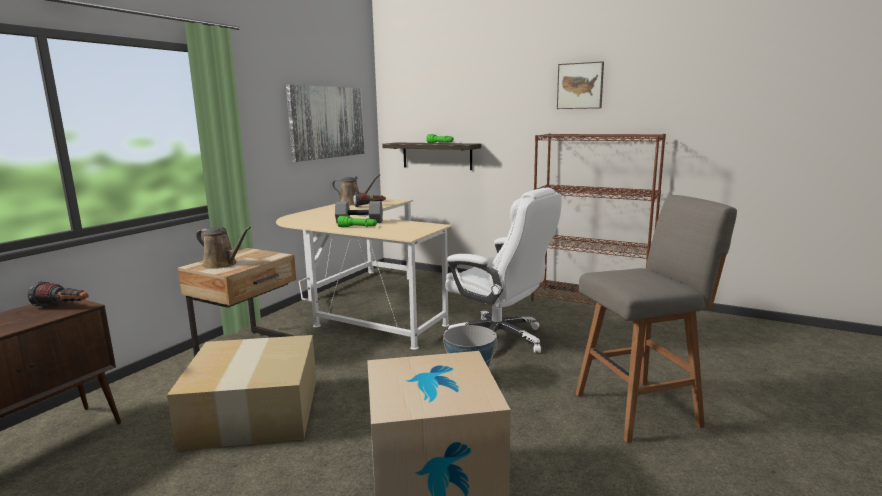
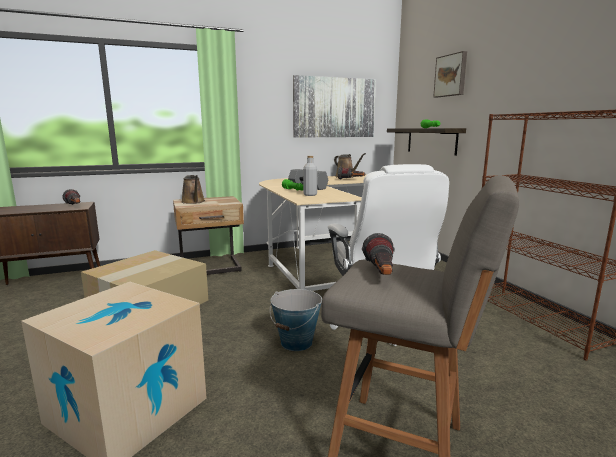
camera: 40 degrees right, 0 degrees up
picture [557,61,604,109] -> picture moved to [433,51,467,97]
none -> grey bottle [303,156,317,196]
none -> flashlight [362,233,395,275]

